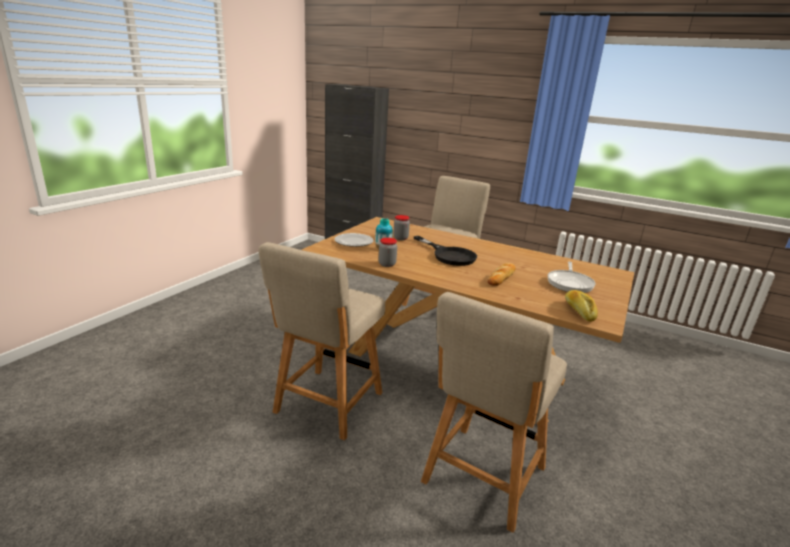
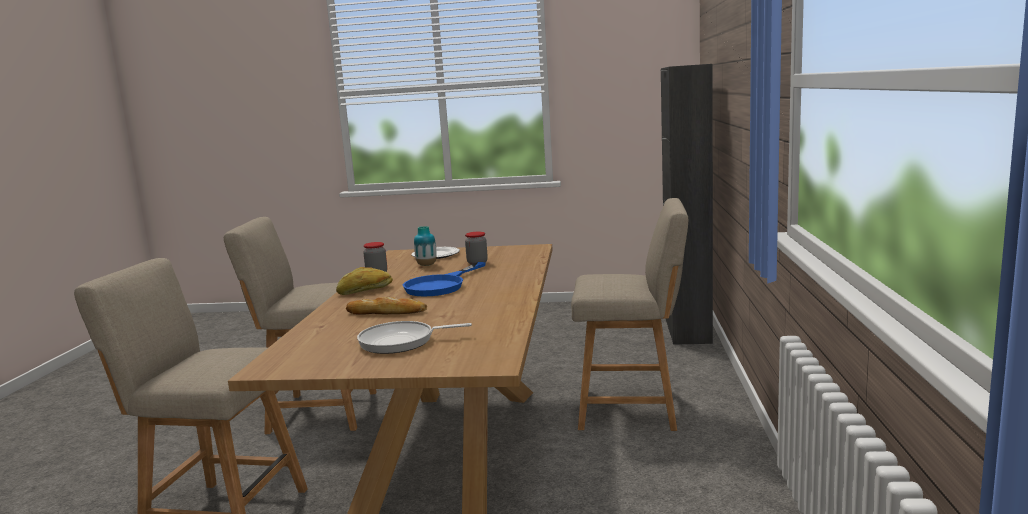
camera: 70 degrees right, 10 degrees down
black frying pan [414,236,477,266] -> blue frying pan [403,262,486,297]
bread [565,290,598,322] -> bread moved to [336,267,393,295]

